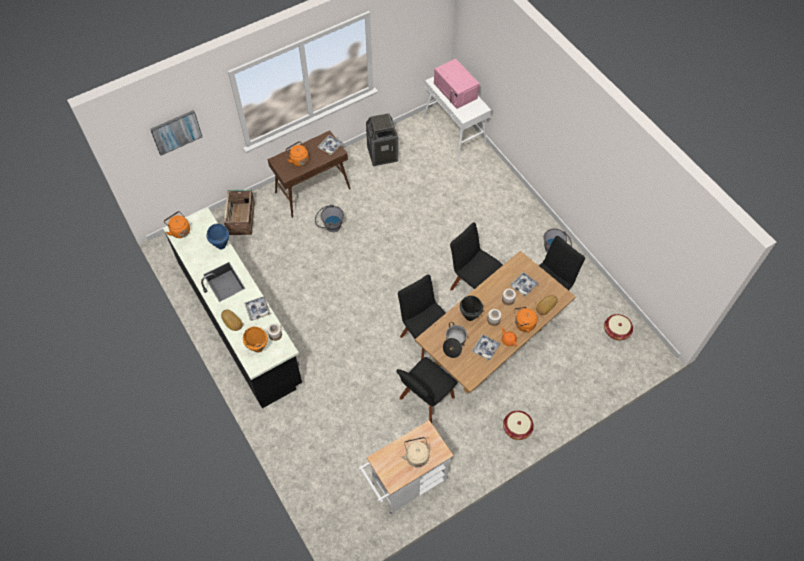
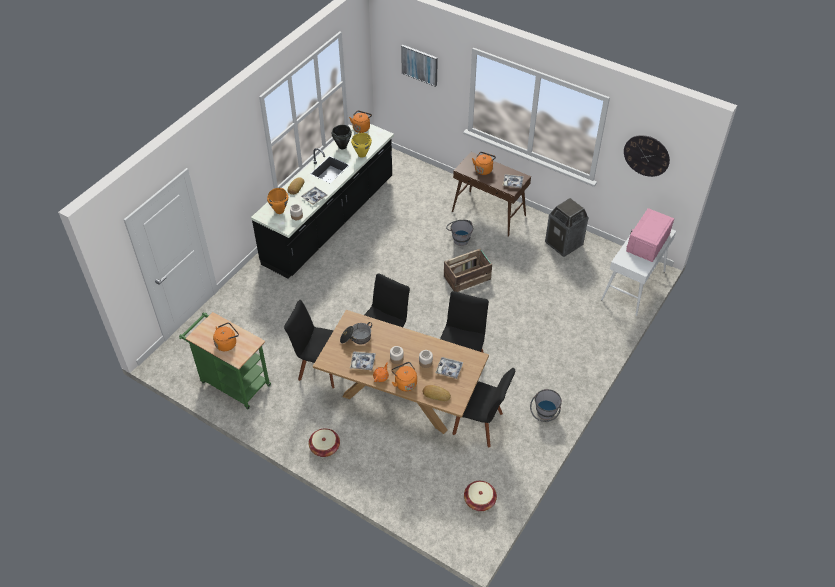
camera: 65 degrees right, 10 degrees down
blue cooking pot [207,224,229,249] -> yellow cooking pot [351,133,372,158]
crate [224,190,255,235] -> crate moved to [444,249,492,292]
white cart [359,420,454,514] -> green cart [179,312,271,410]
beige kettle [401,437,429,467] -> orange kettle [213,322,239,351]
black cooking pot [460,295,483,321] -> black cooking pot moved to [332,125,352,149]
none -> wall clock [624,135,670,177]

